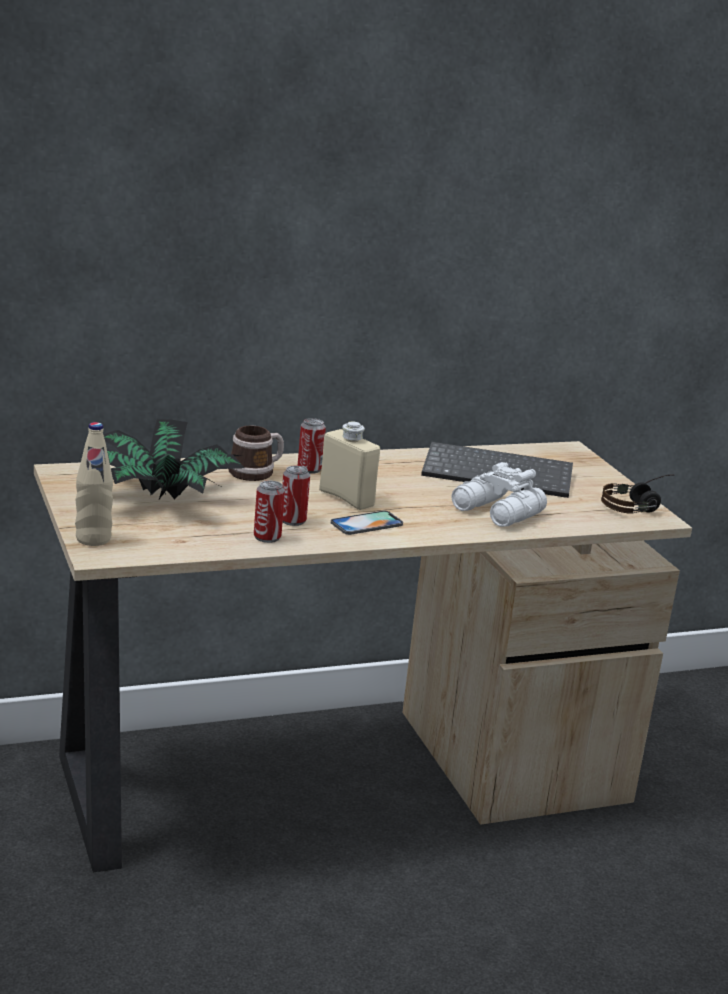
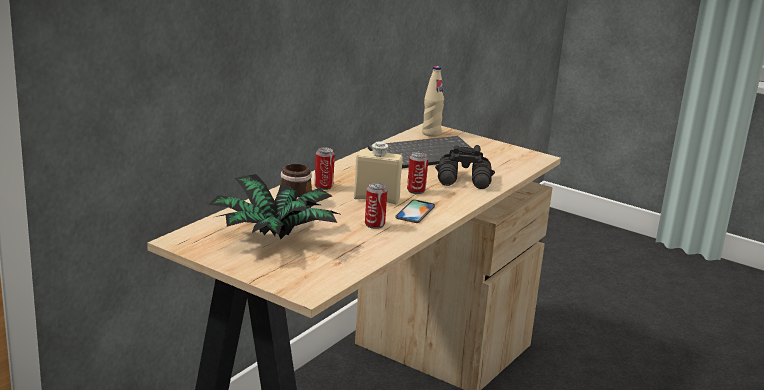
camera: 35 degrees left, 0 degrees up
beige bottle [75,422,113,546] -> beige bottle moved to [422,66,444,137]
can [254,481,285,543] -> can moved to [407,152,428,194]
white binoculars [452,462,547,527] -> black binoculars [435,145,495,189]
headphones [601,475,674,514] -> none

